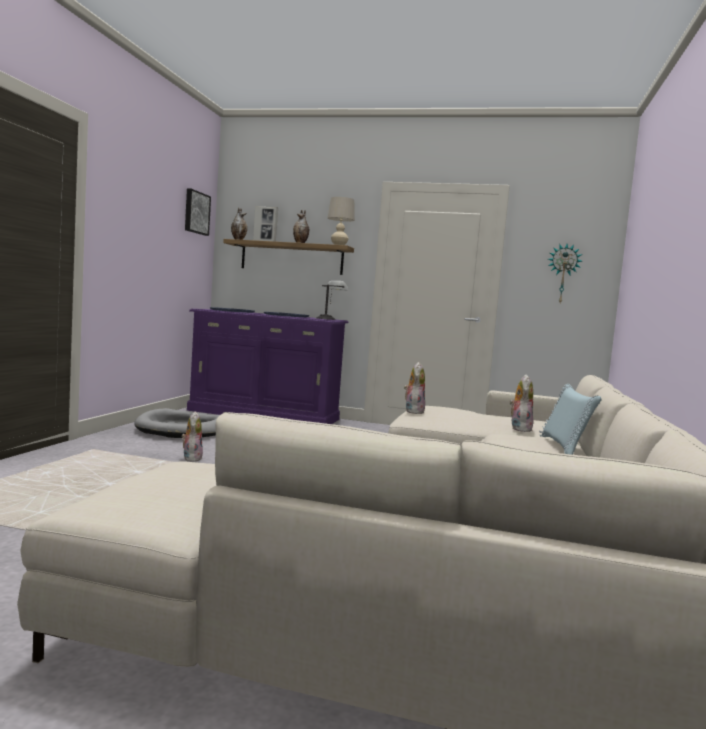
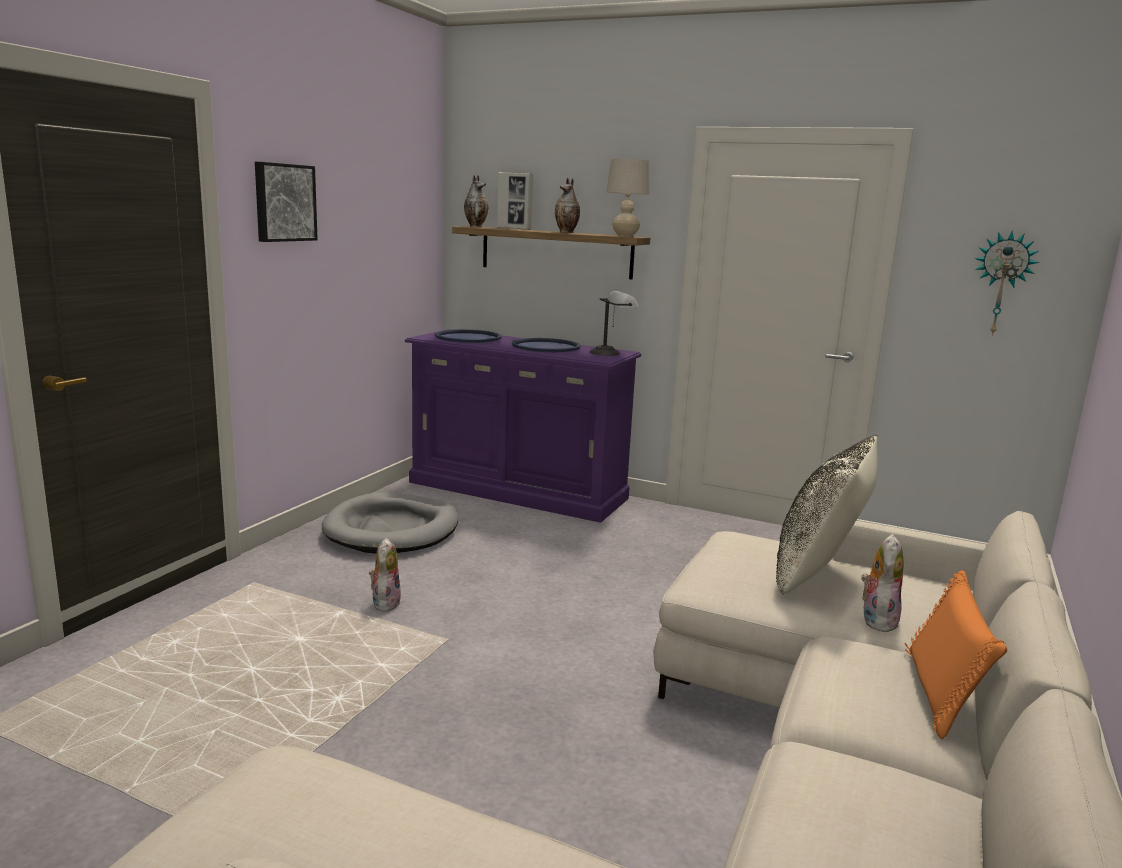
camera: 10 degrees right, 10 degrees up
picture [185,188,211,236] -> picture moved to [255,162,318,242]
plush toy [404,362,425,414] -> none
blue pillow [539,384,602,455] -> orange pillow [904,571,1007,739]
none -> beige pillow [776,435,878,595]

